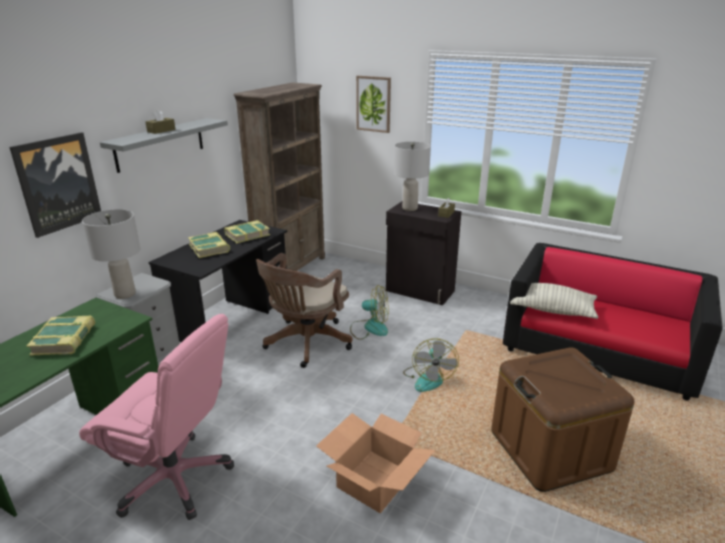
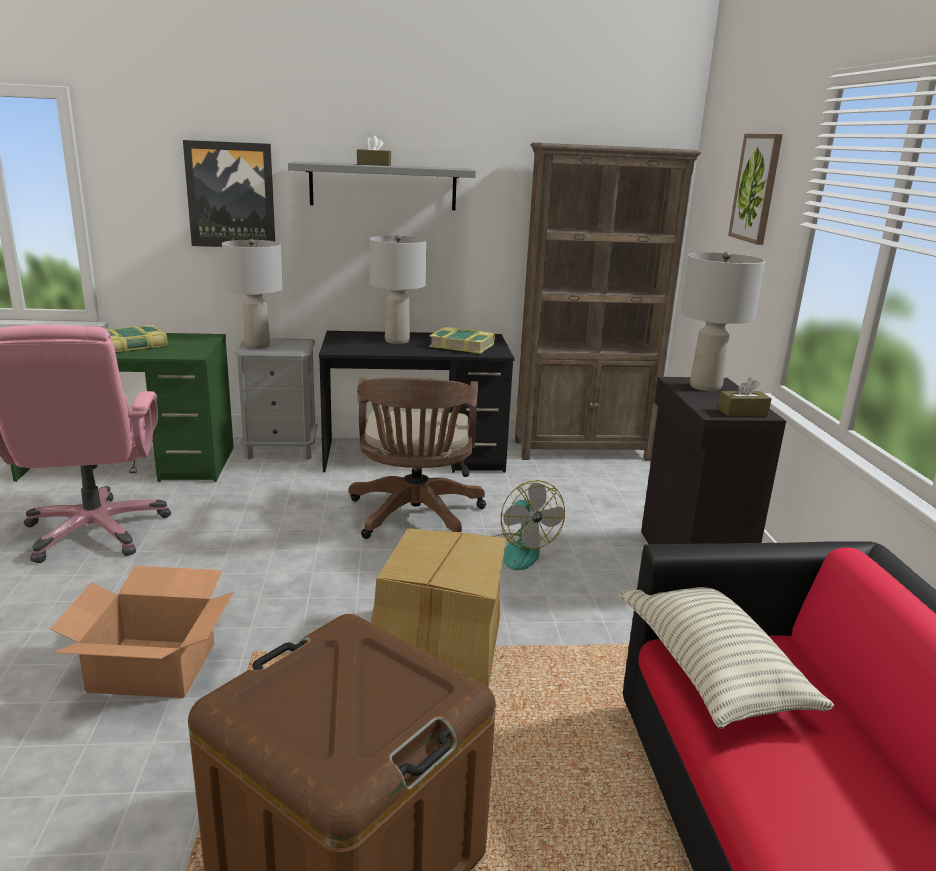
camera: 55 degrees right, 5 degrees down
book [188,232,230,258] -> grey table lamp [370,235,427,344]
brown office chair [256,253,353,368] -> brown office chair turned 90 degrees counterclockwise [348,377,486,539]
fan [403,338,459,392] -> cardboard box [371,528,506,687]

